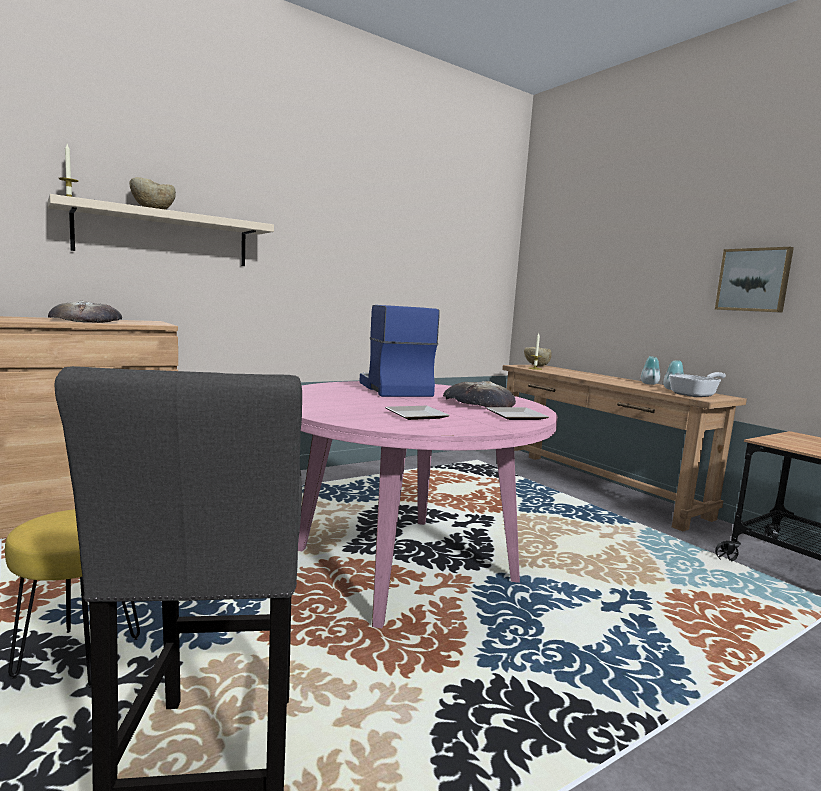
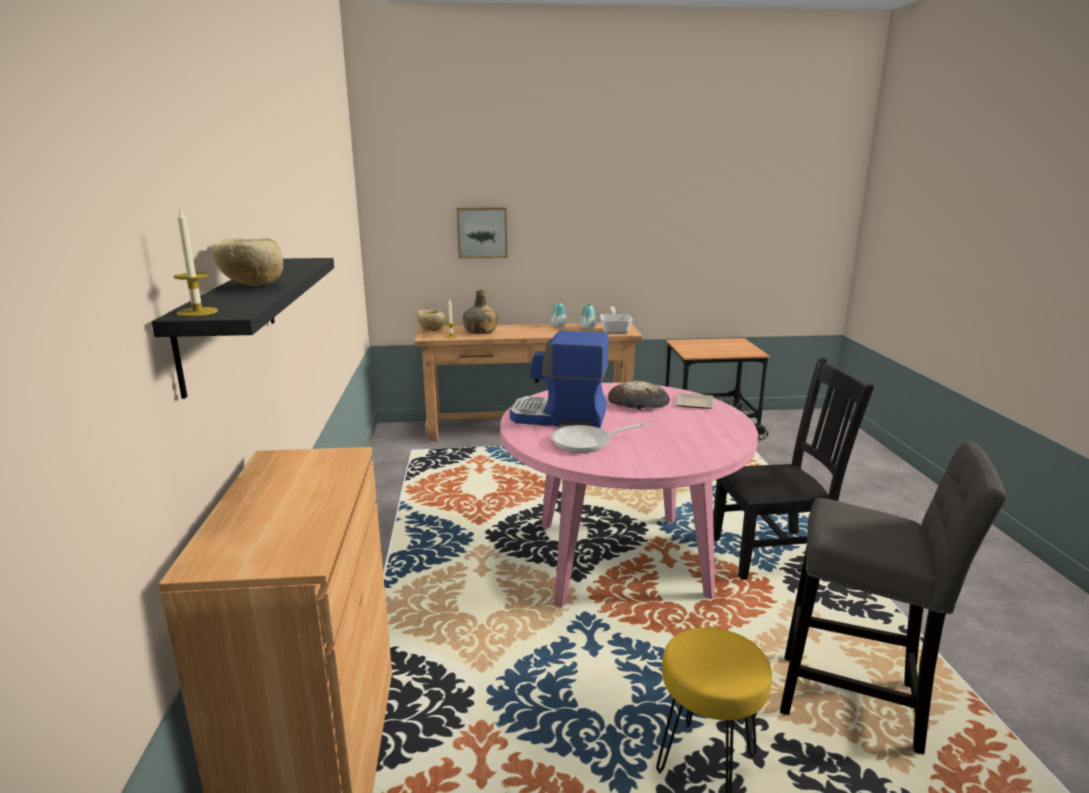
camera: 60 degrees left, 10 degrees up
beige shelf [48,194,274,266] -> black shelf [152,258,334,399]
bread [48,301,122,323] -> none
plate [385,406,450,420] -> none
picture [715,247,794,313] -> picture moved to [457,207,507,259]
none -> green bottle [463,290,498,334]
none -> frying pan [551,423,647,453]
none -> black chair [713,358,874,580]

